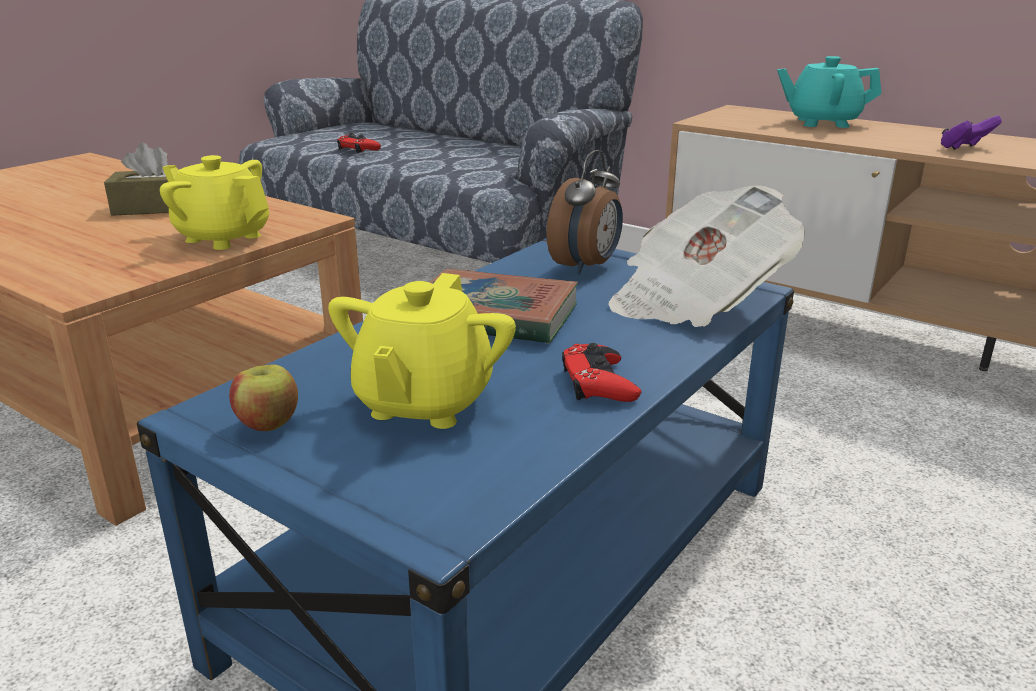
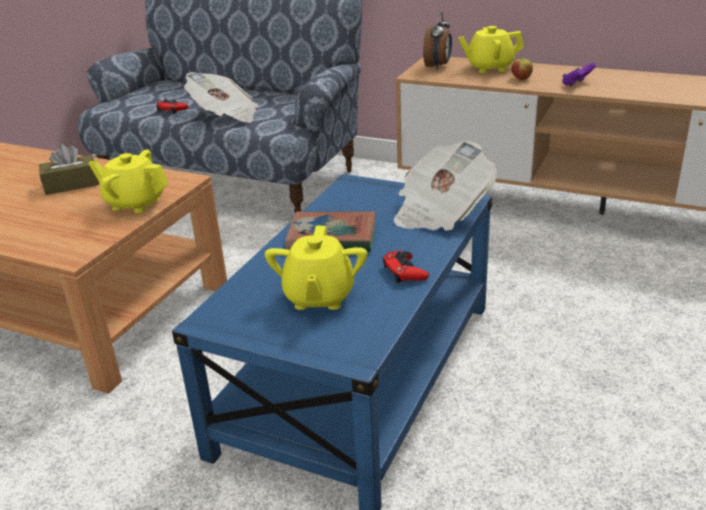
camera: 10 degrees left, 5 degrees up
apple [229,364,298,431] -> apple moved to [511,58,533,80]
alarm clock [547,150,623,274] -> alarm clock moved to [423,12,452,70]
turquoise teapot [777,56,881,128] -> yellow teapot [458,26,524,73]
none -> newspaper [184,72,258,123]

